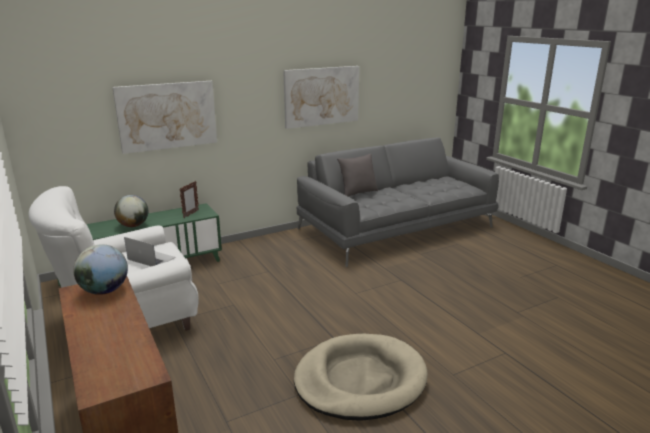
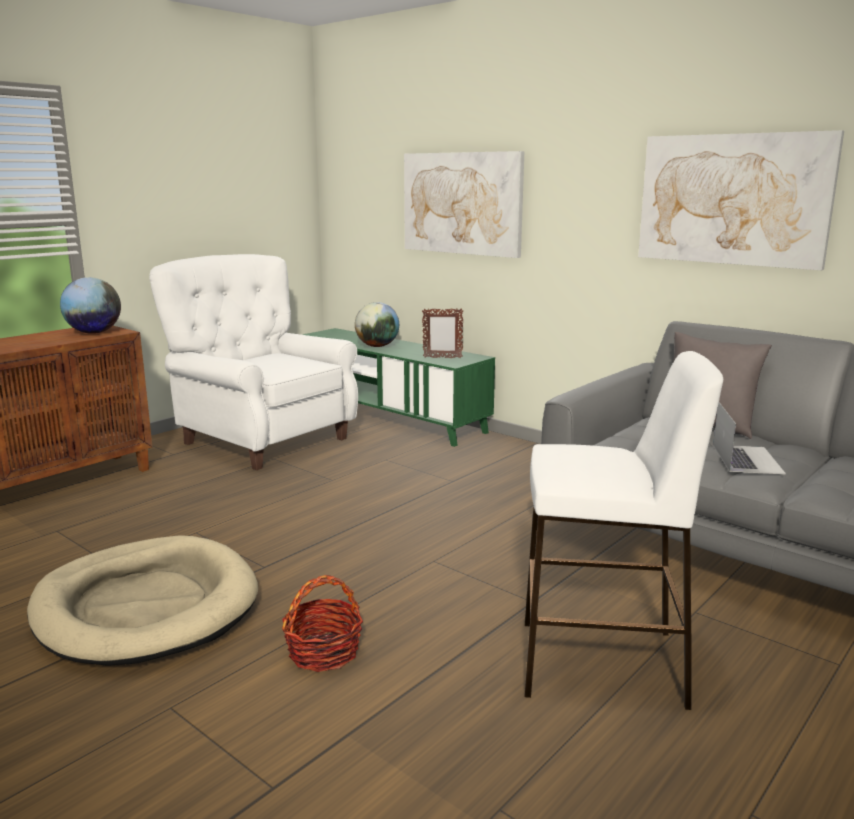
camera: 70 degrees right, 5 degrees down
laptop [124,237,176,266] -> laptop moved to [713,402,786,474]
none -> basket [282,575,363,672]
none -> white stool [525,351,723,710]

